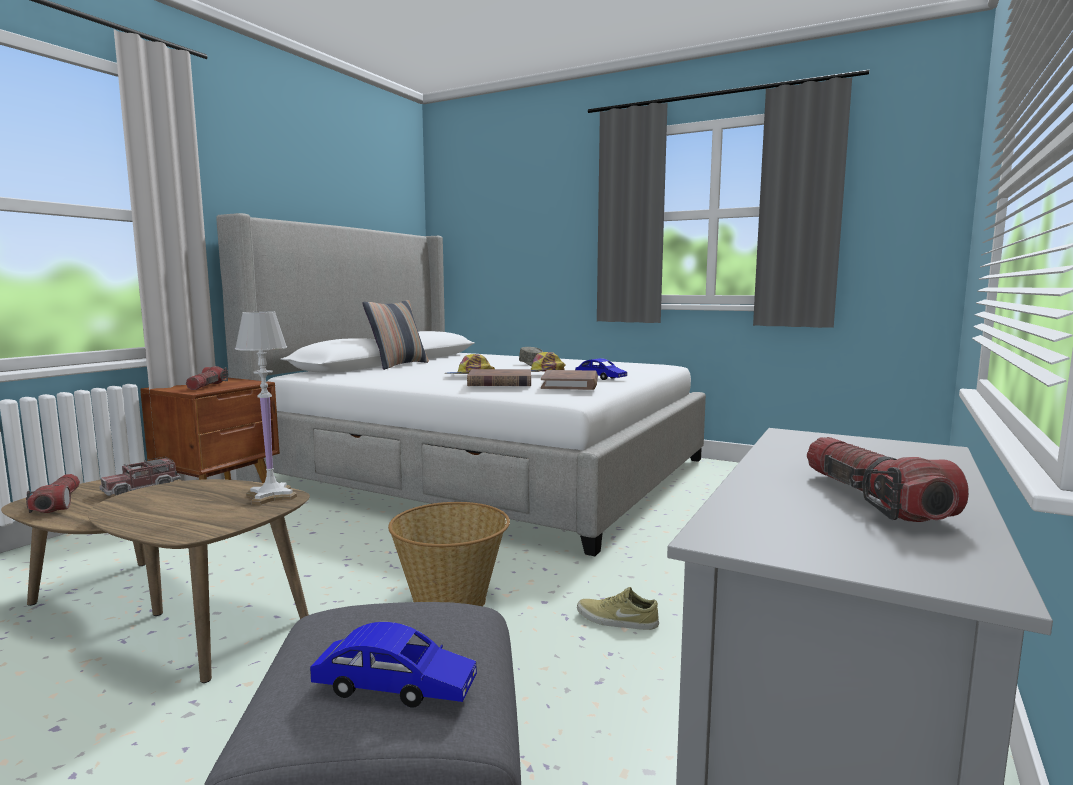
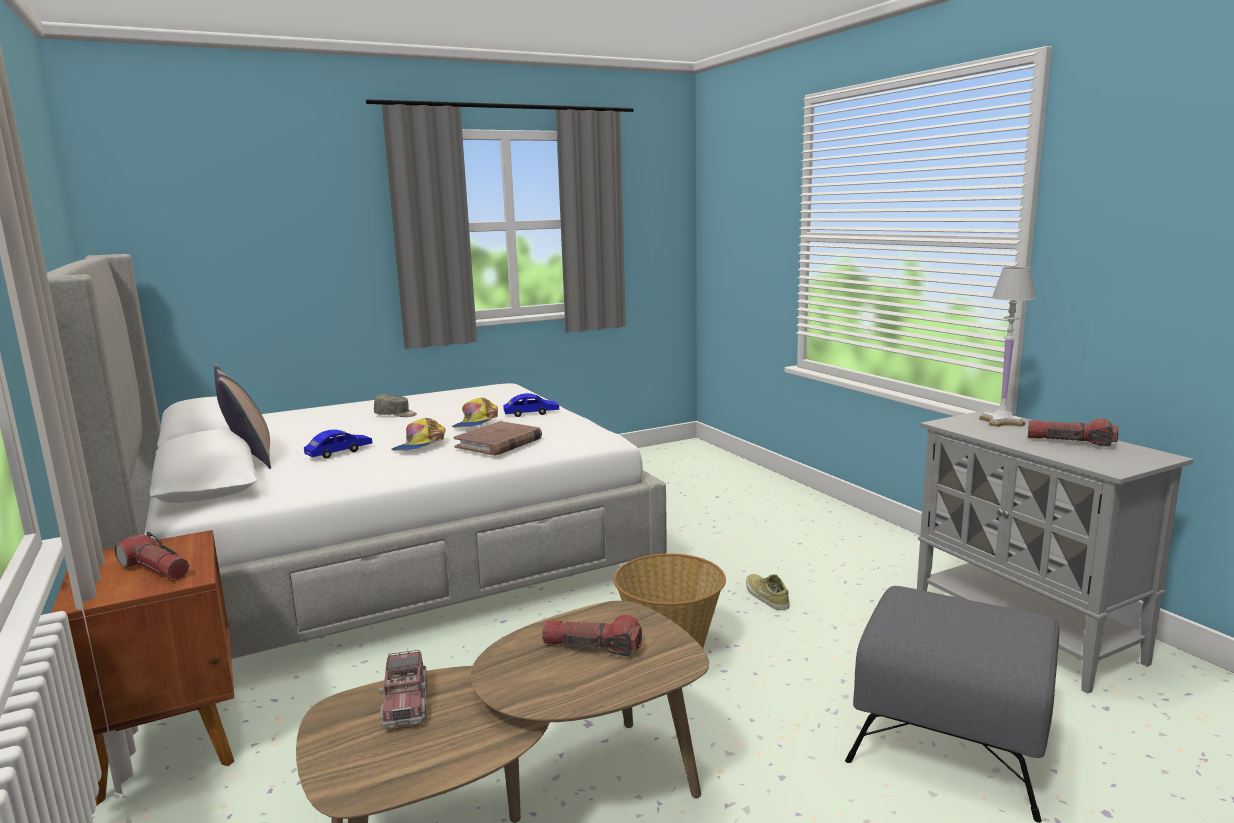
camera: 55 degrees left, 5 degrees up
flashlight [26,474,80,513] -> flashlight moved to [542,614,642,657]
white table lamp [235,311,297,505] -> white table lamp moved to [979,267,1036,427]
blue toy car [310,622,477,708] -> blue toy car moved to [304,429,373,459]
brown book [541,370,598,390] -> none
beige shoe [577,587,659,630] -> beige shoe turned 105 degrees clockwise [746,574,790,610]

